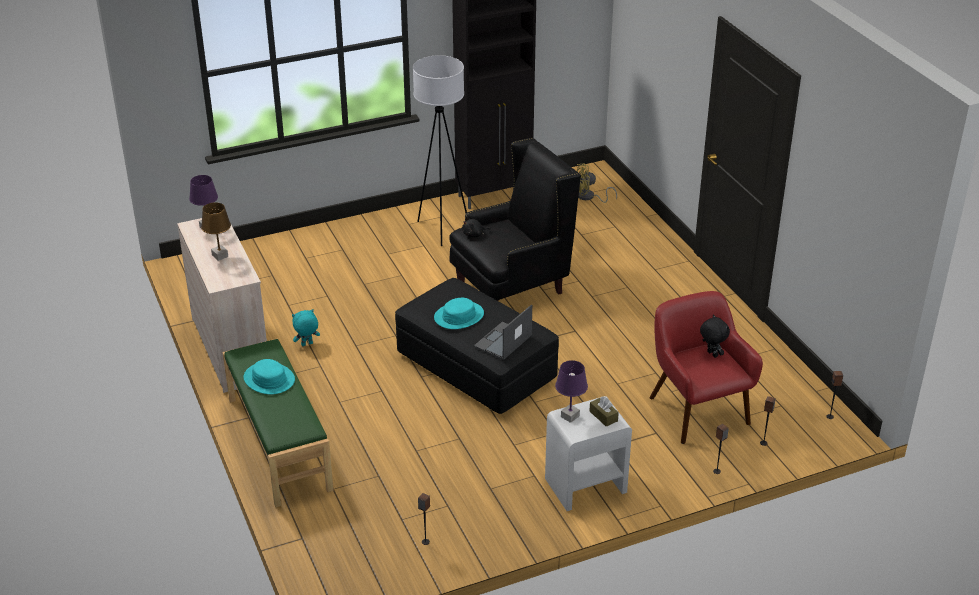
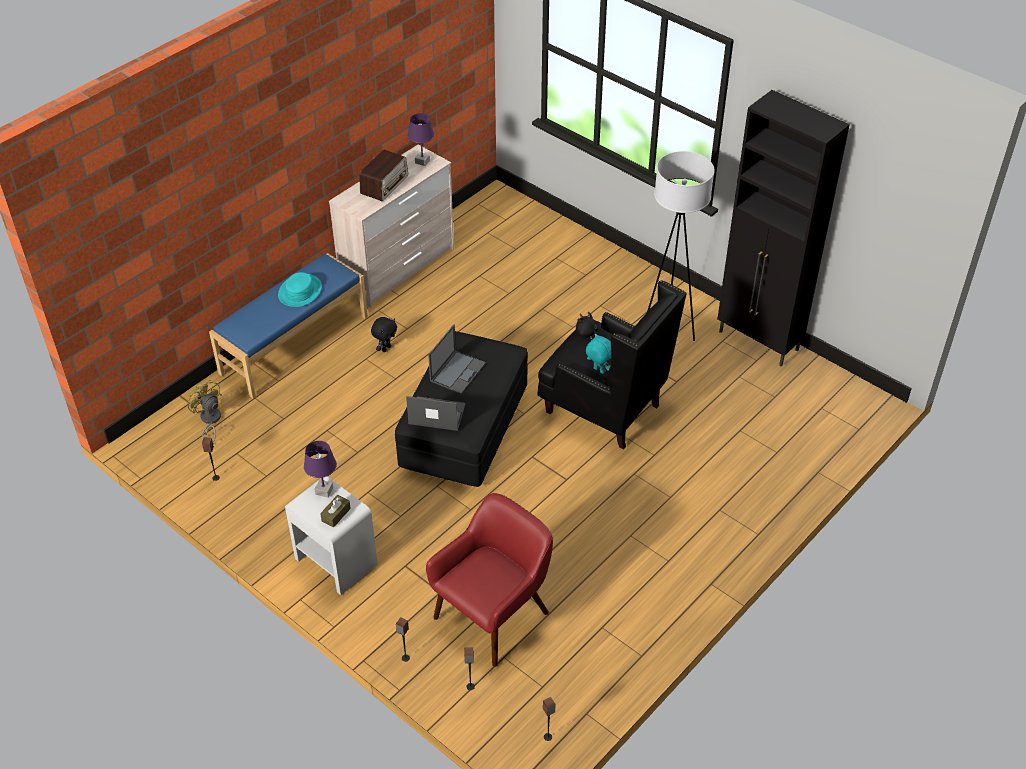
camera: 65 degrees right, 10 degrees up
brown table lamp [201,202,231,261] -> radio [359,150,408,201]
green bench [222,338,334,507] -> blue bench [209,253,368,399]
turquoise plush toy [292,309,320,346] -> turquoise plush toy moved to [586,334,612,374]
turquoise hat [434,298,484,329] -> laptop [428,324,486,394]
yellow fan [577,164,617,203] -> yellow fan moved to [187,380,222,443]
black plush toy [700,314,730,358] -> black plush toy moved to [371,317,397,352]

